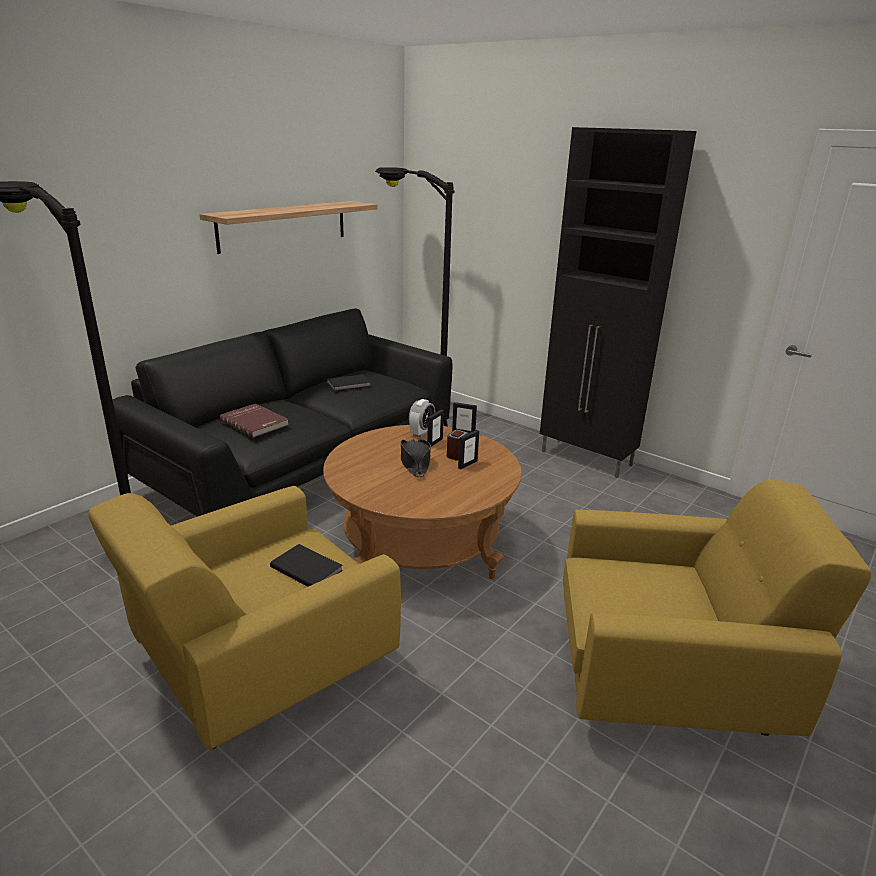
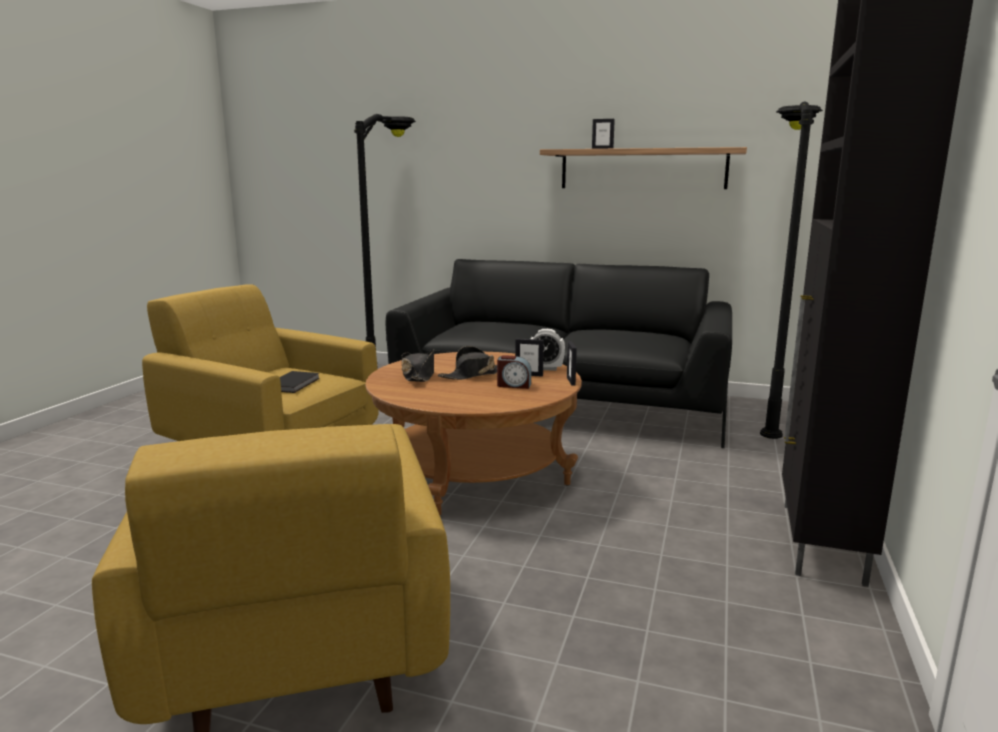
camera: 70 degrees right, 10 degrees down
red book [220,404,289,438] -> none
black book [327,374,371,391] -> none
picture frame [458,430,479,469] -> picture frame moved to [592,119,615,149]
none -> black hat [401,349,434,382]

